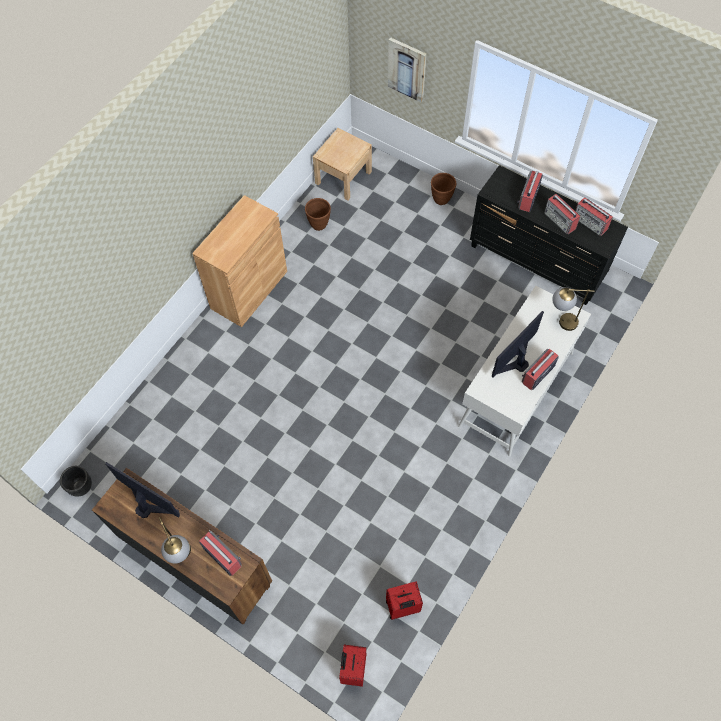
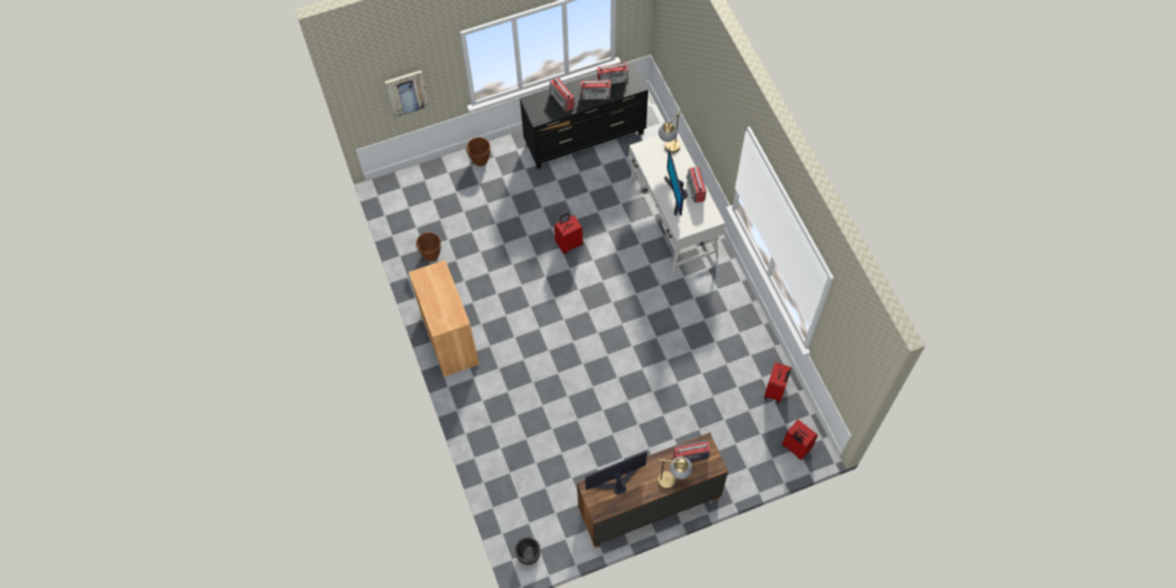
camera: 55 degrees left, 0 degrees up
beige nightstand [313,128,372,201] -> none
none -> red suitcase [554,213,583,254]

